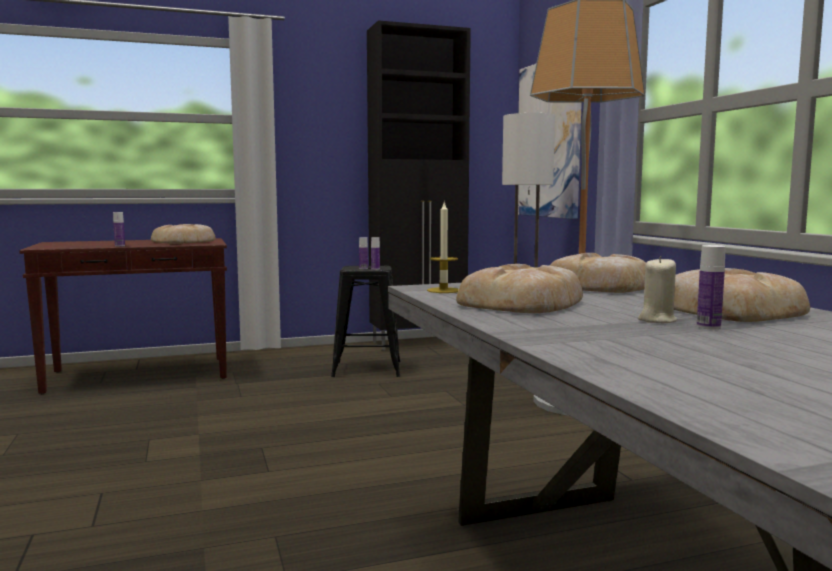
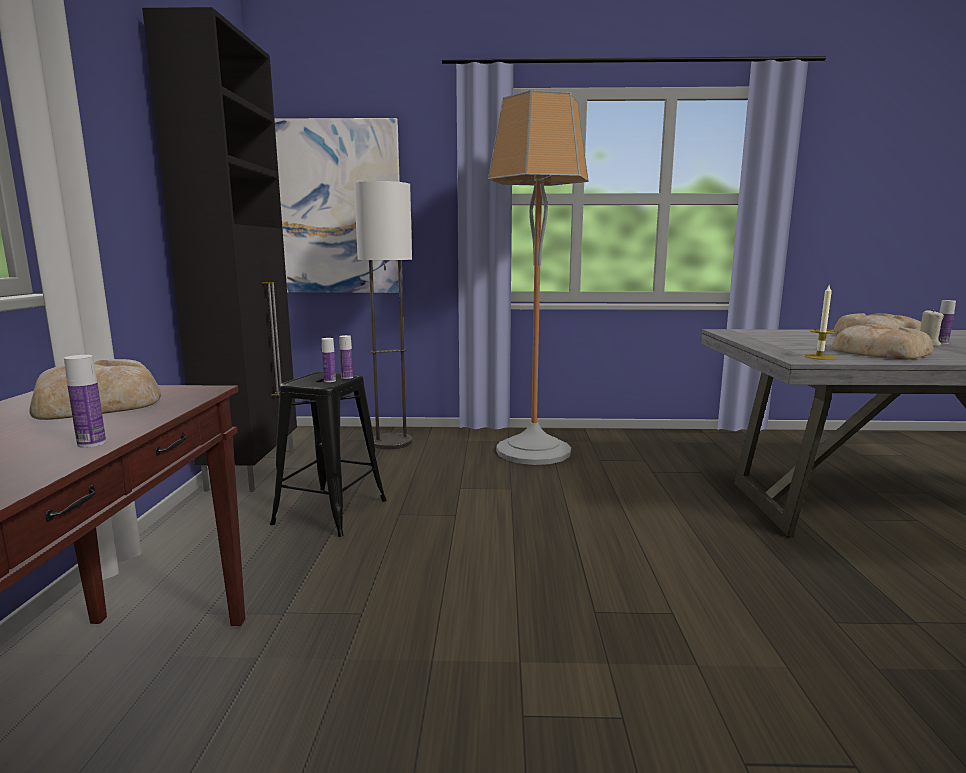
camera: 70 degrees left, 5 degrees up
bread [550,253,646,293] -> none

